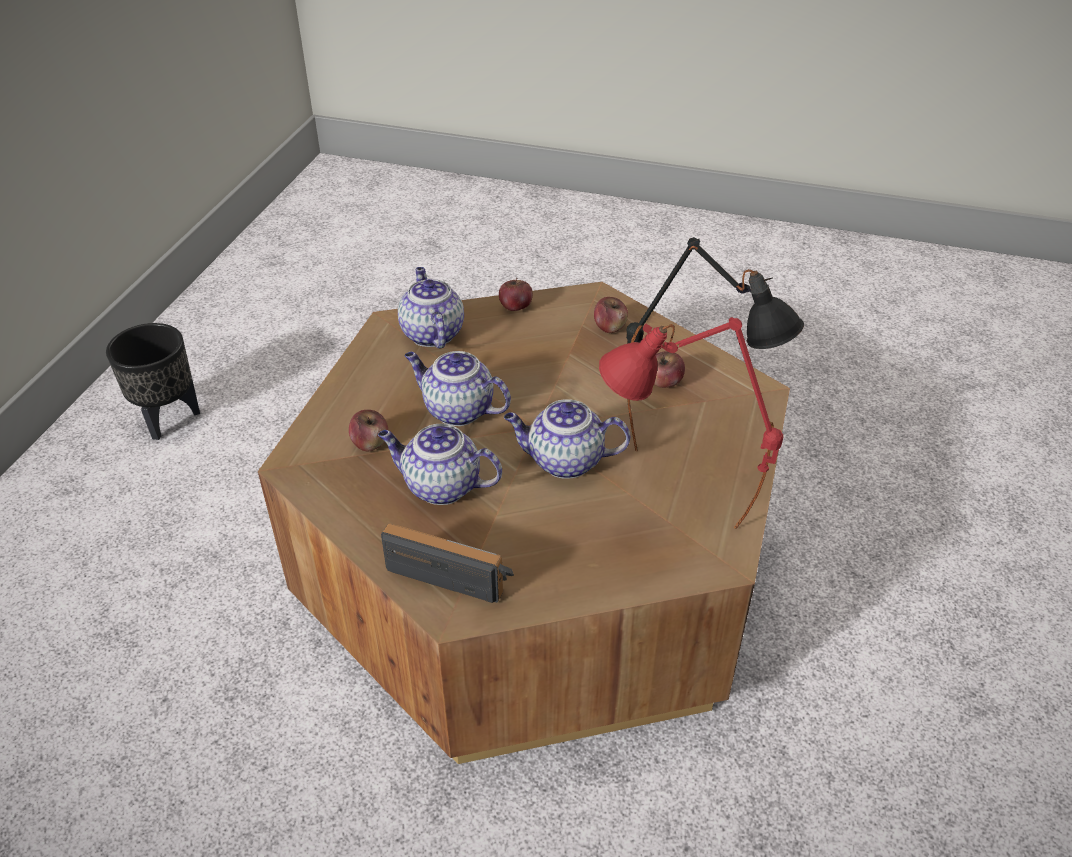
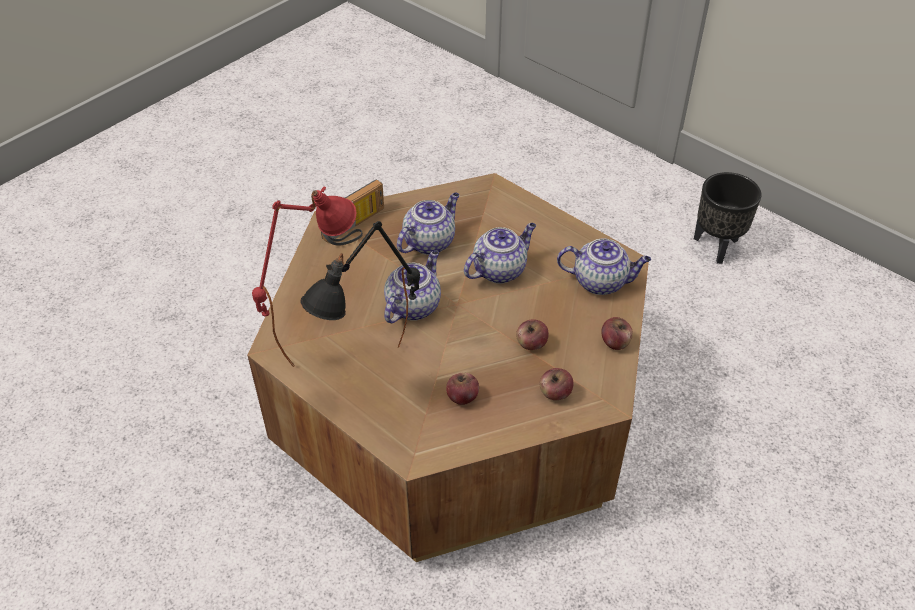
camera: 115 degrees right, 5 degrees up
apple [349,410,388,451] -> apple moved to [516,319,549,350]

